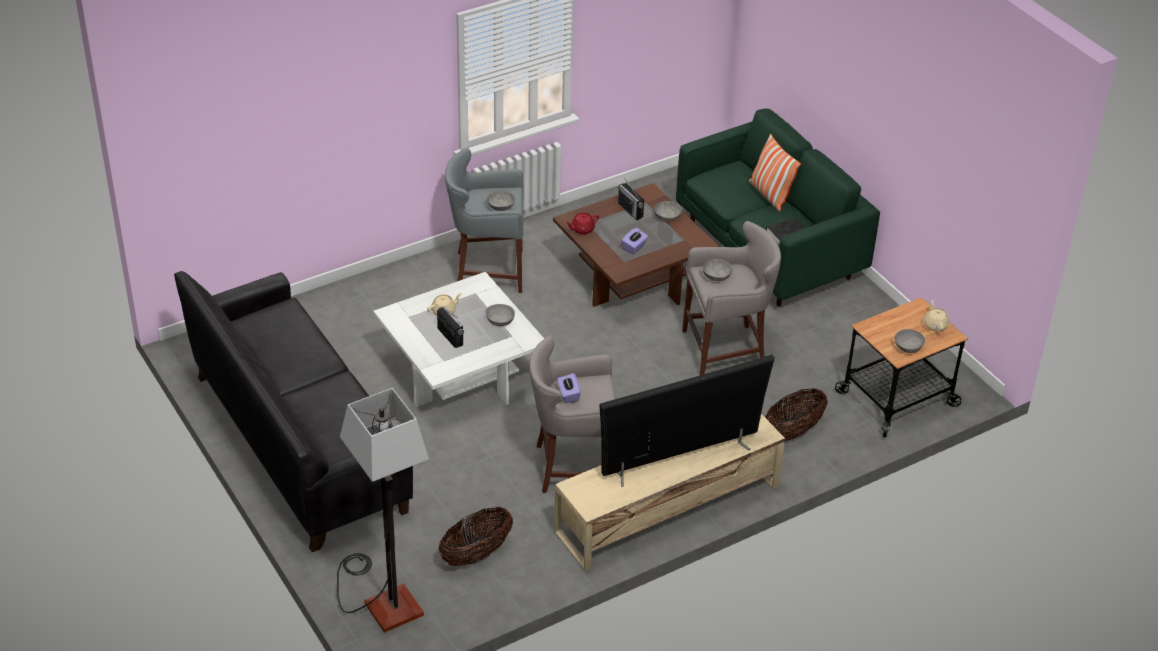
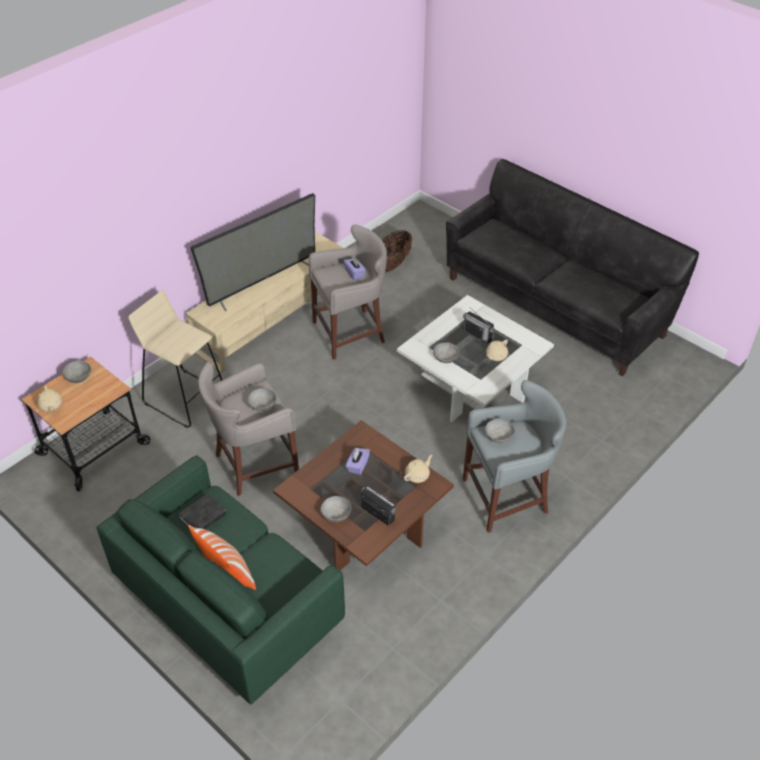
camera: 165 degrees right, 5 degrees up
floor lamp [337,388,429,633] -> none
red teapot [566,213,599,234] -> beige teapot [404,455,432,483]
basket [765,389,828,441] -> beige stool [128,290,222,428]

